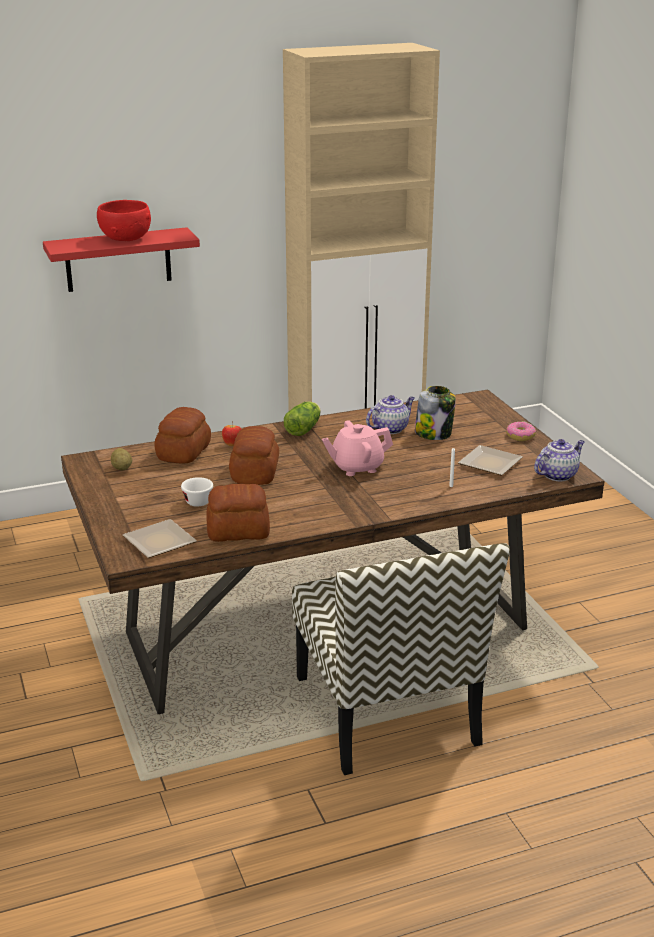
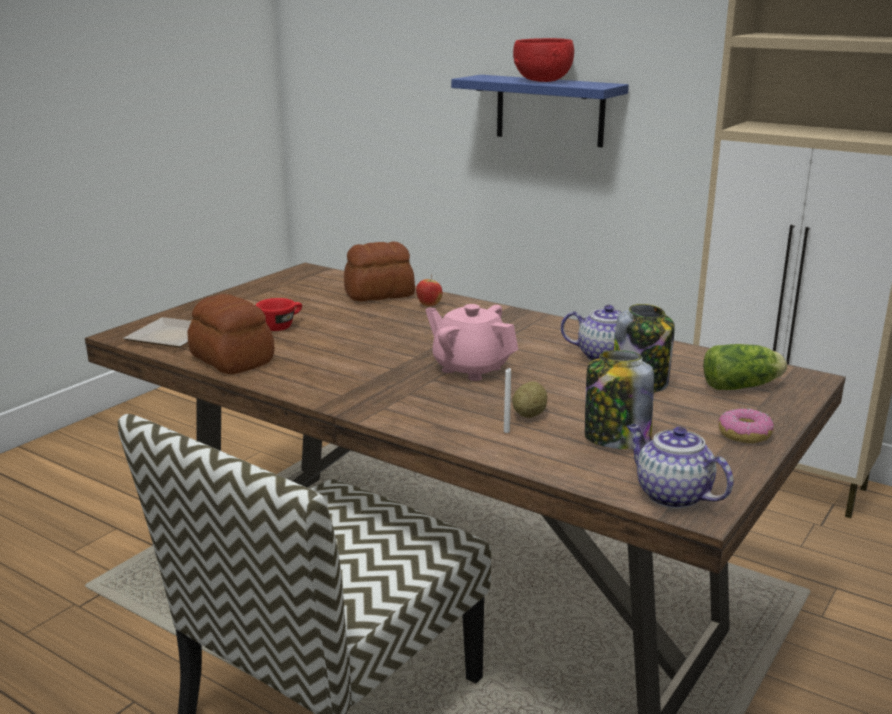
camera: 55 degrees right, 5 degrees down
red shelf [43,227,200,292] -> blue shelf [451,75,629,147]
potato [111,448,132,471] -> potato moved to [512,381,547,418]
white cup [181,477,213,507] -> red cup [256,298,302,331]
bread [229,426,279,485] -> none
lettuce [284,402,321,436] -> lettuce moved to [703,344,787,390]
plate [458,445,523,475] -> jar [585,350,654,449]
teapot [534,439,585,481] -> teapot turned 150 degrees counterclockwise [627,424,734,509]

